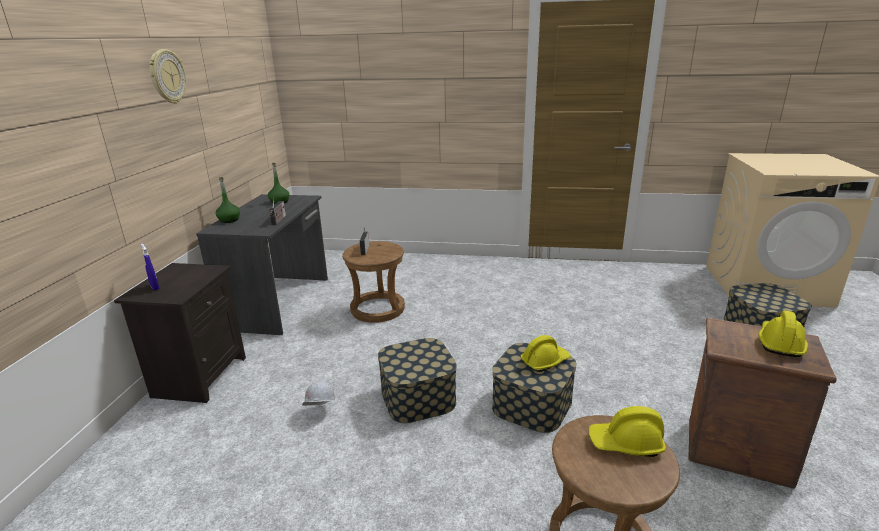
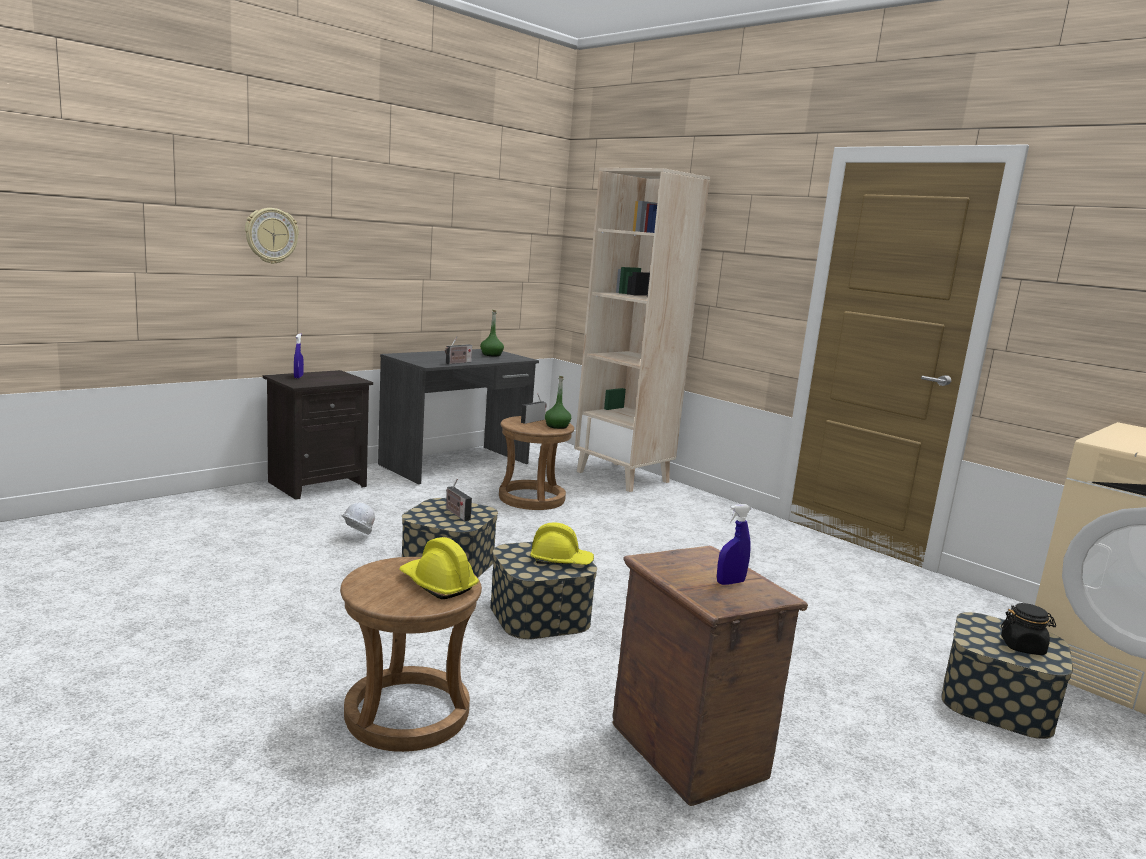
camera: 35 degrees right, 10 degrees down
wall clock [149,49,186,104] -> wall clock moved to [245,208,299,264]
green bottle [215,177,240,223] -> green bottle moved to [545,376,571,429]
yellow hard hat [759,310,808,357] -> blue spray bottle [717,504,752,585]
none -> radio [446,479,472,521]
none -> beige bookcase [575,168,710,492]
none -> black jar [1001,603,1056,655]

